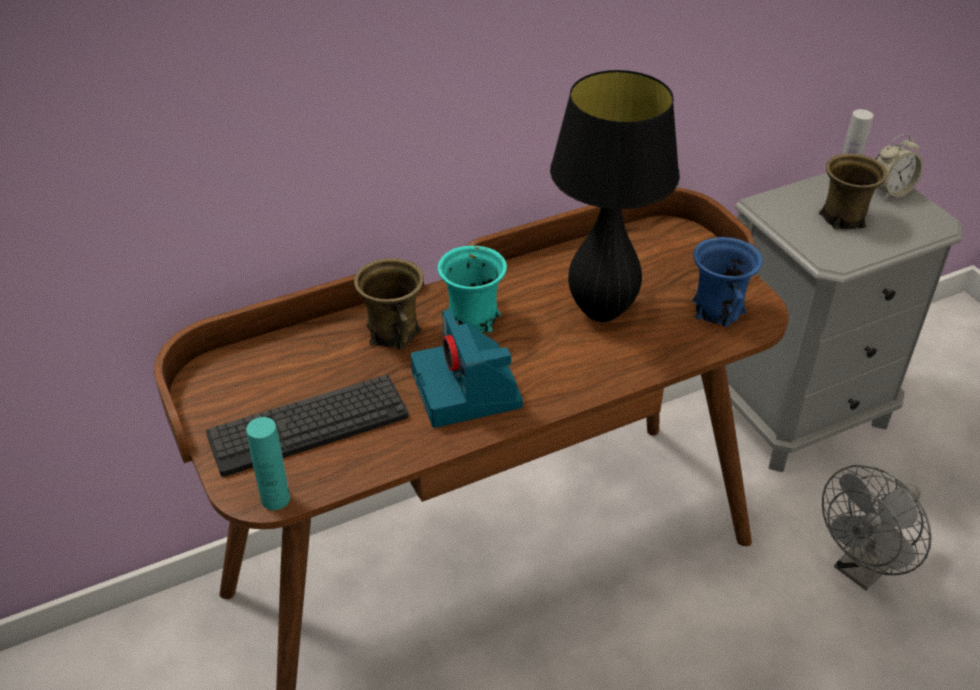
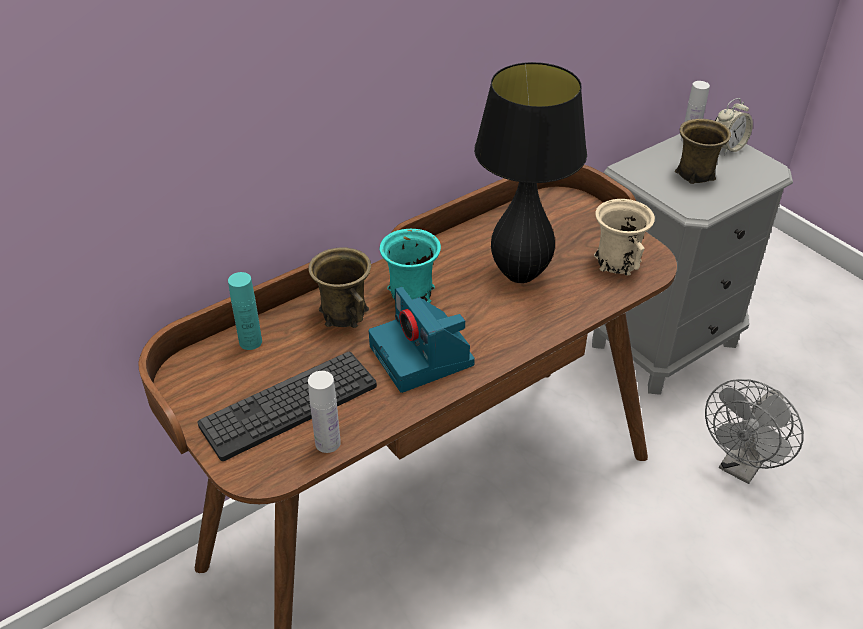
camera: 10 degrees left, 0 degrees up
turquoise bottle [246,417,290,510] -> turquoise bottle moved to [228,272,262,350]
blue mug [692,237,763,327] -> beige mug [594,199,655,276]
none -> white bottle [308,371,341,453]

